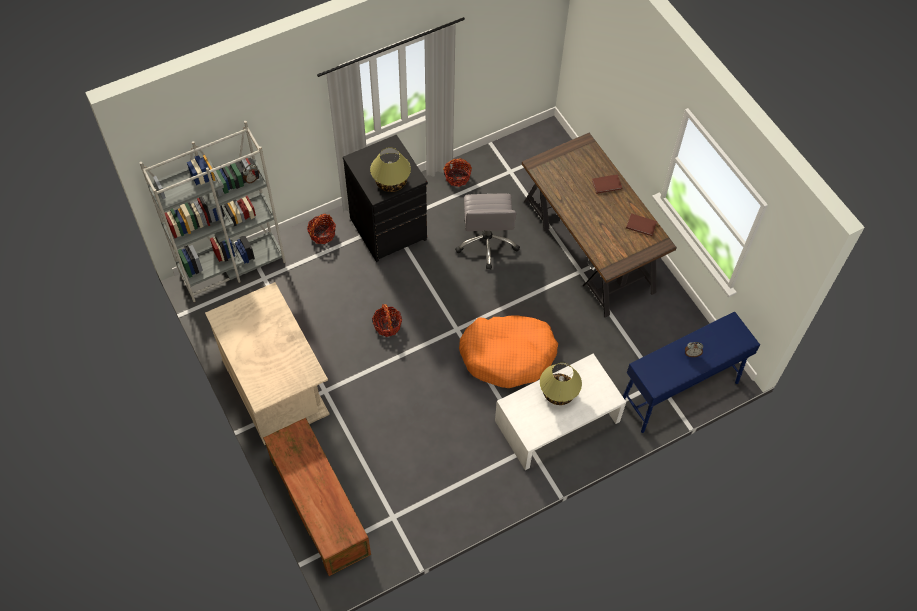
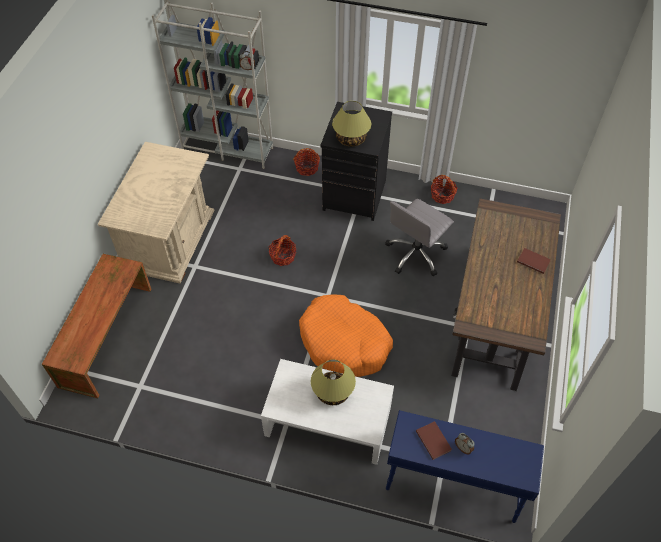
camera: 45 degrees right, 5 degrees down
brown book [626,213,657,236] -> brown book moved to [416,421,452,460]

